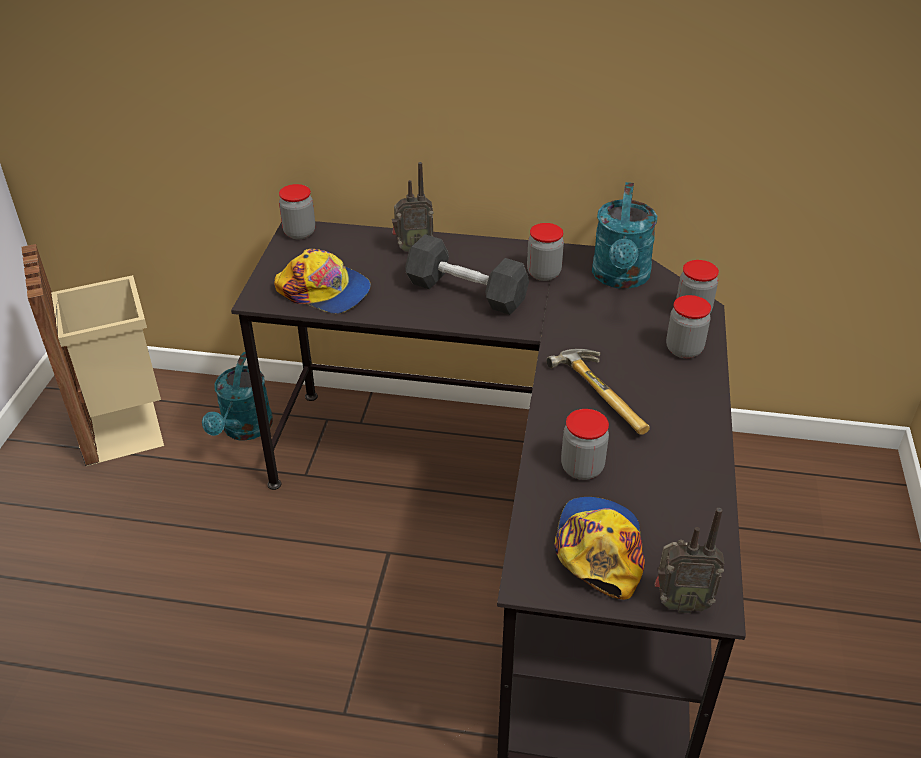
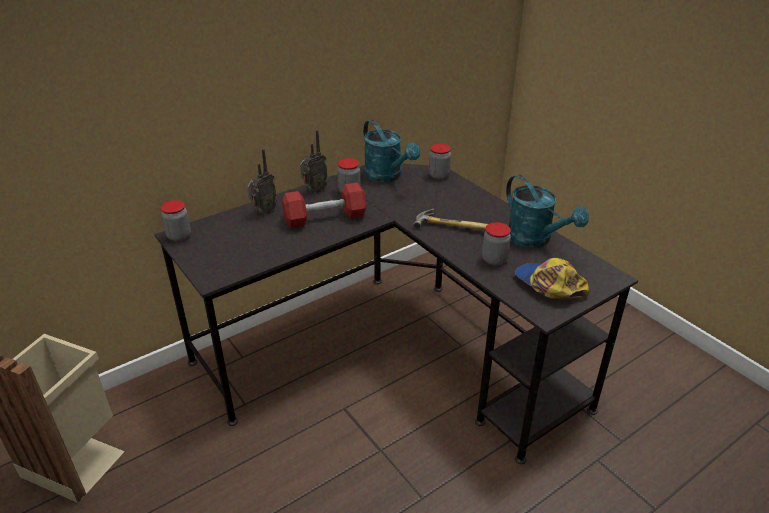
camera: 45 degrees left, 5 degrees down
turquoise watering can [202,352,273,441] -> turquoise watering can moved to [506,175,589,248]
cap [274,249,371,314] -> none
black dumbbell [405,234,529,315] -> red dumbbell [282,183,367,228]
radio [655,508,724,613] -> radio moved to [300,130,328,193]
jar [666,295,711,358] -> none

